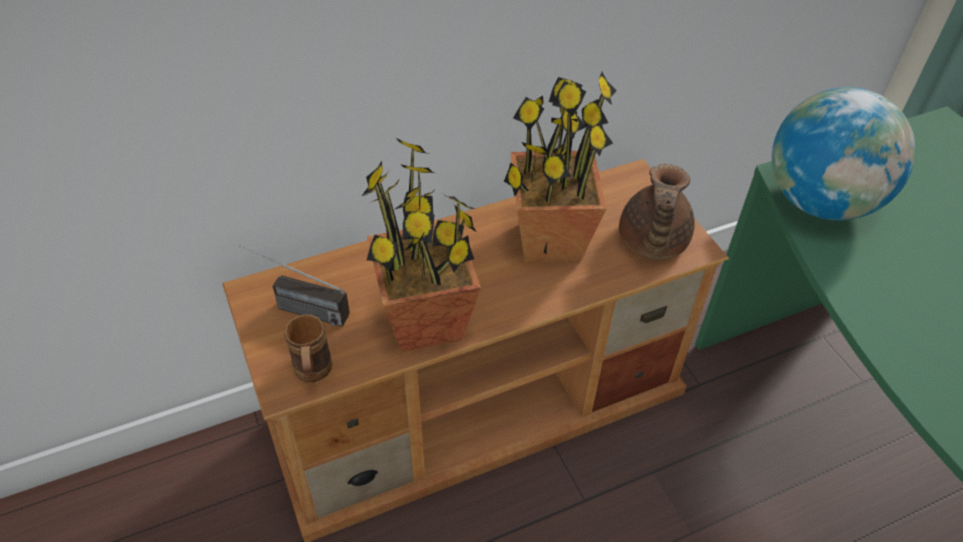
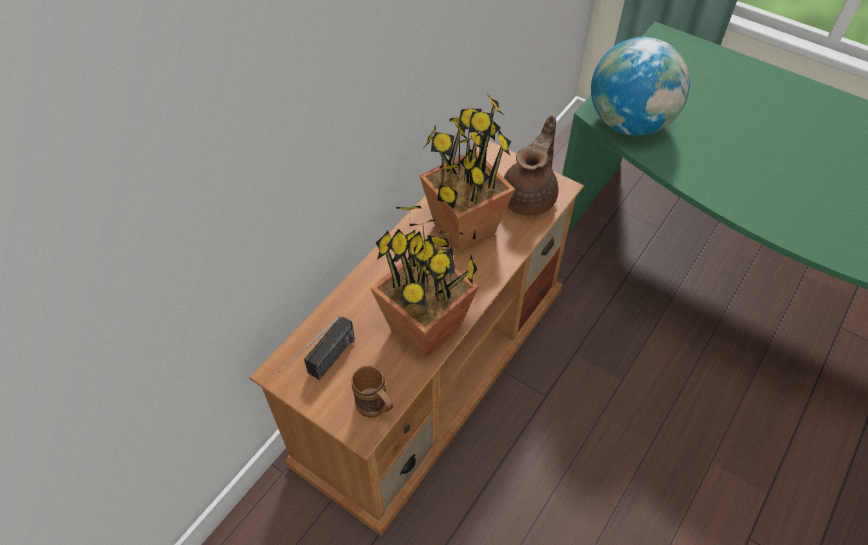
camera: 30 degrees left, 5 degrees up
radio [239,245,350,327] -> radio turned 45 degrees counterclockwise [279,316,355,380]
brown teapot [619,164,695,259] -> brown teapot turned 135 degrees counterclockwise [504,115,559,216]

